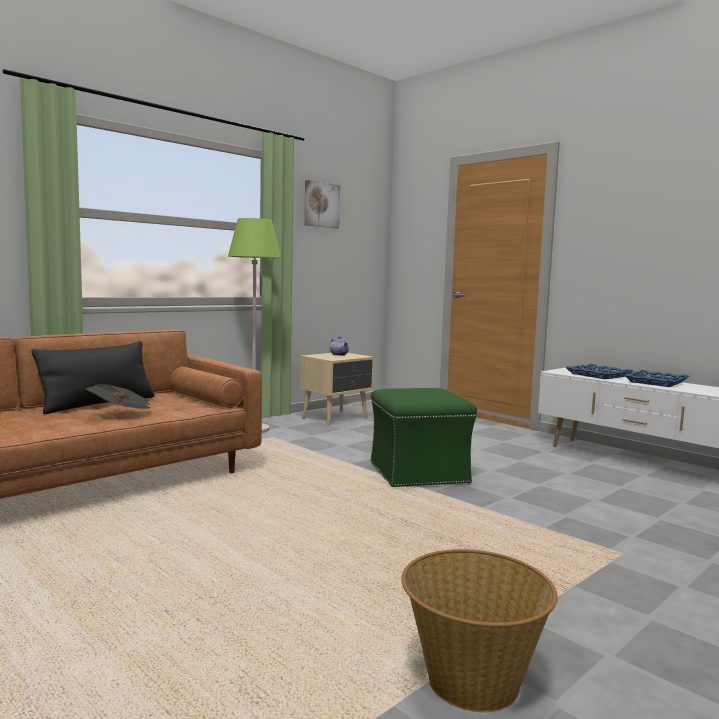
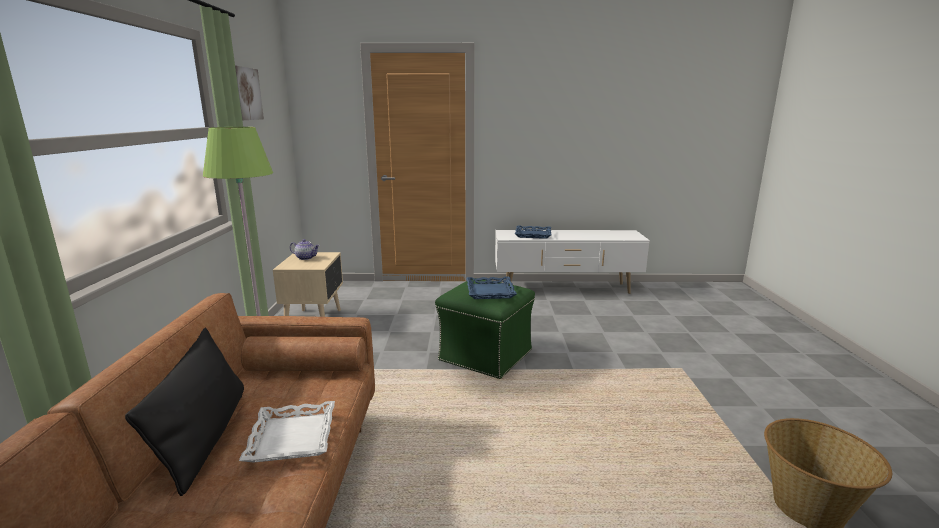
camera: 45 degrees left, 10 degrees up
newspaper [86,384,151,409] -> white tray [239,401,335,463]
blue tray [624,370,689,387] -> blue tray moved to [466,276,517,299]

